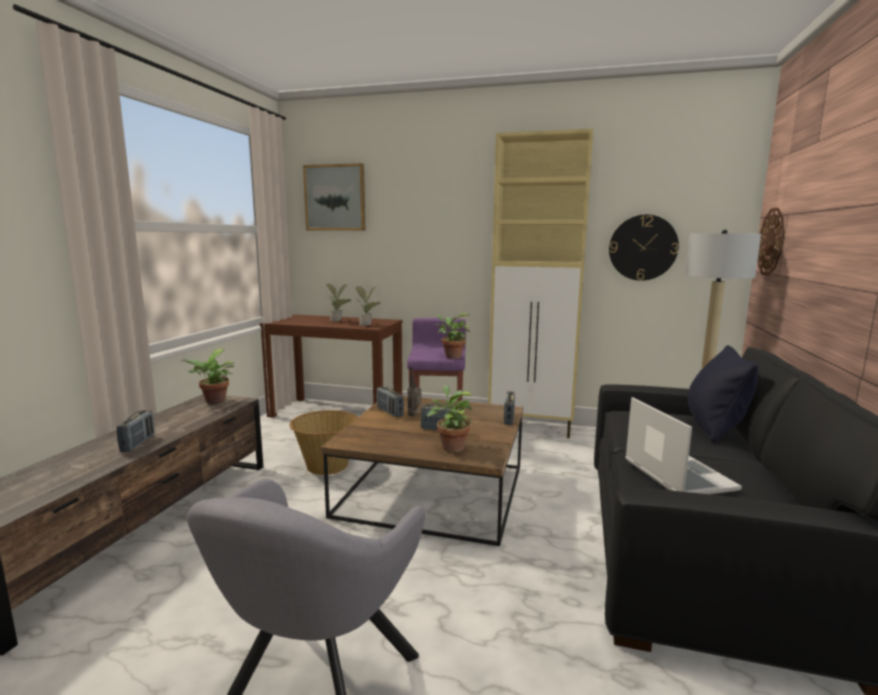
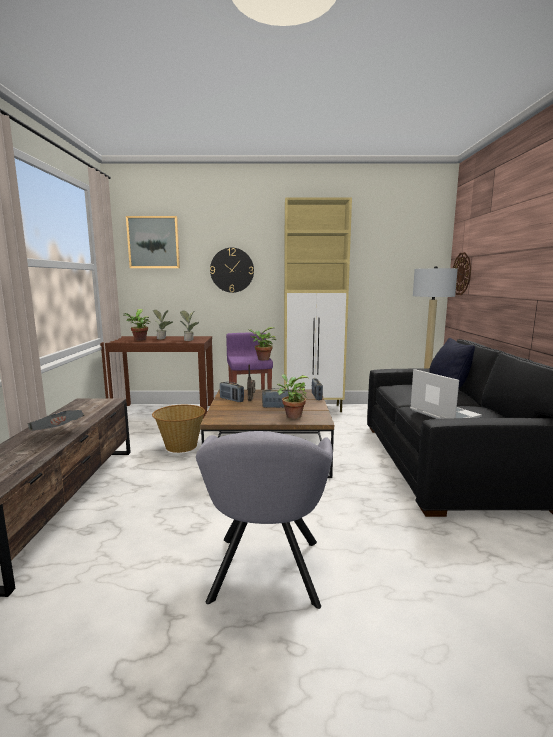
camera: 15 degrees left, 0 degrees up
radio [117,410,155,452] -> newspaper [28,410,84,431]
potted plant [181,349,234,404] -> potted plant moved to [123,309,150,341]
wall clock [609,214,679,281] -> wall clock moved to [210,248,254,293]

